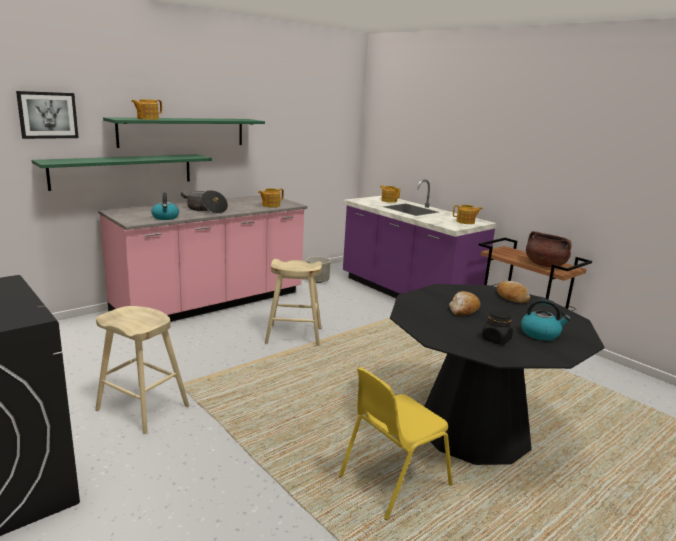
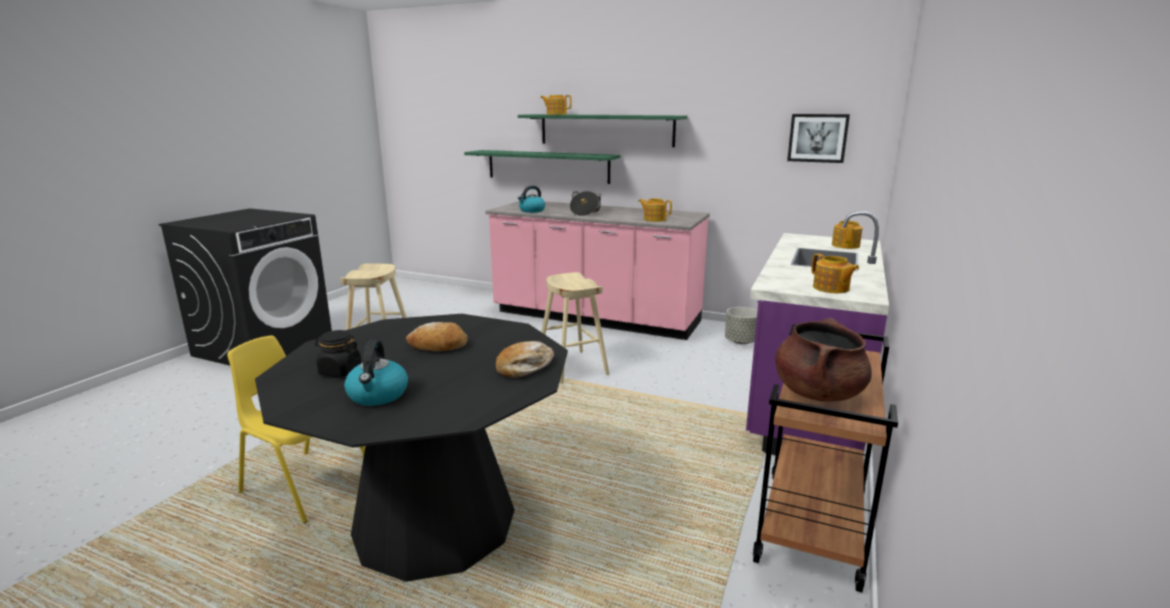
camera: 65 degrees right, 0 degrees up
picture [16,91,79,139] -> picture moved to [787,114,850,163]

